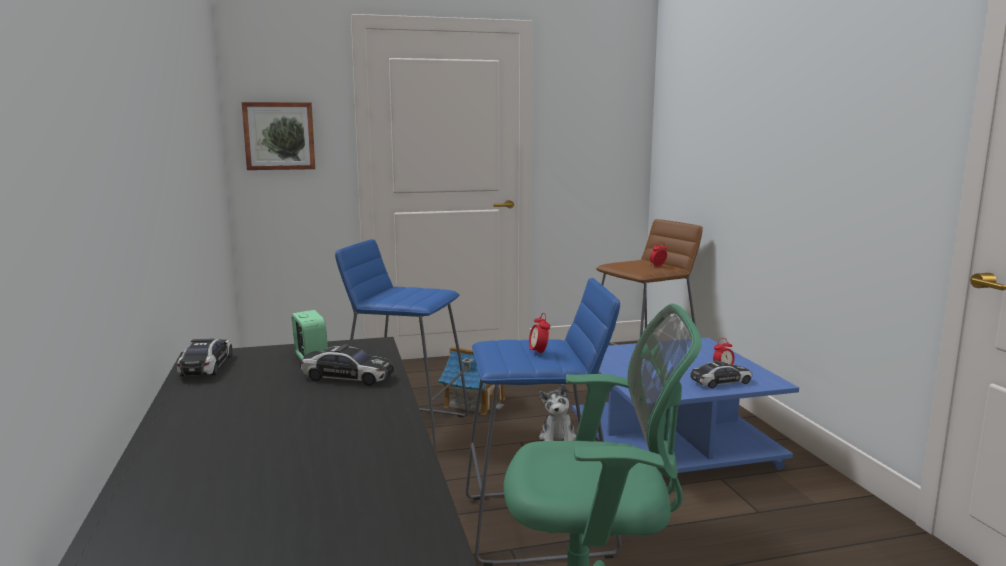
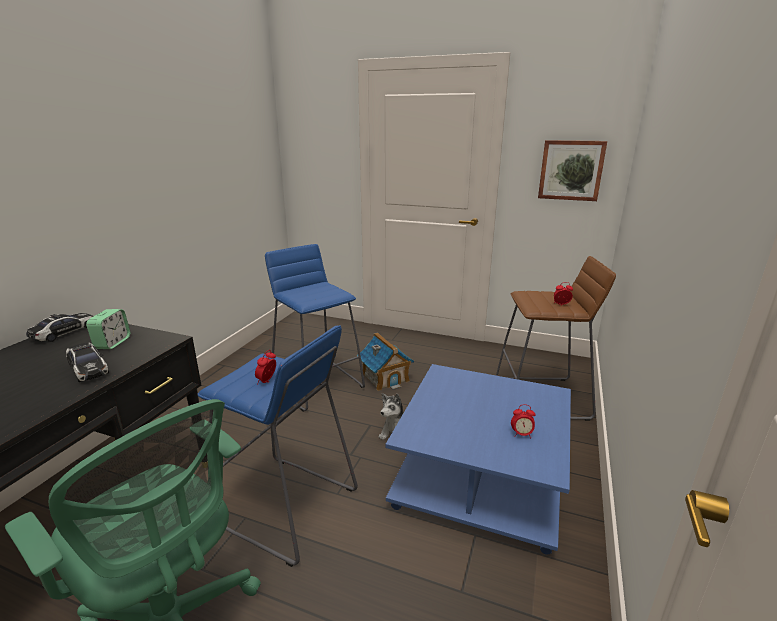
camera: 35 degrees right, 10 degrees up
picture [242,102,315,170] -> picture moved to [538,140,607,201]
toy car [690,360,752,389] -> none

